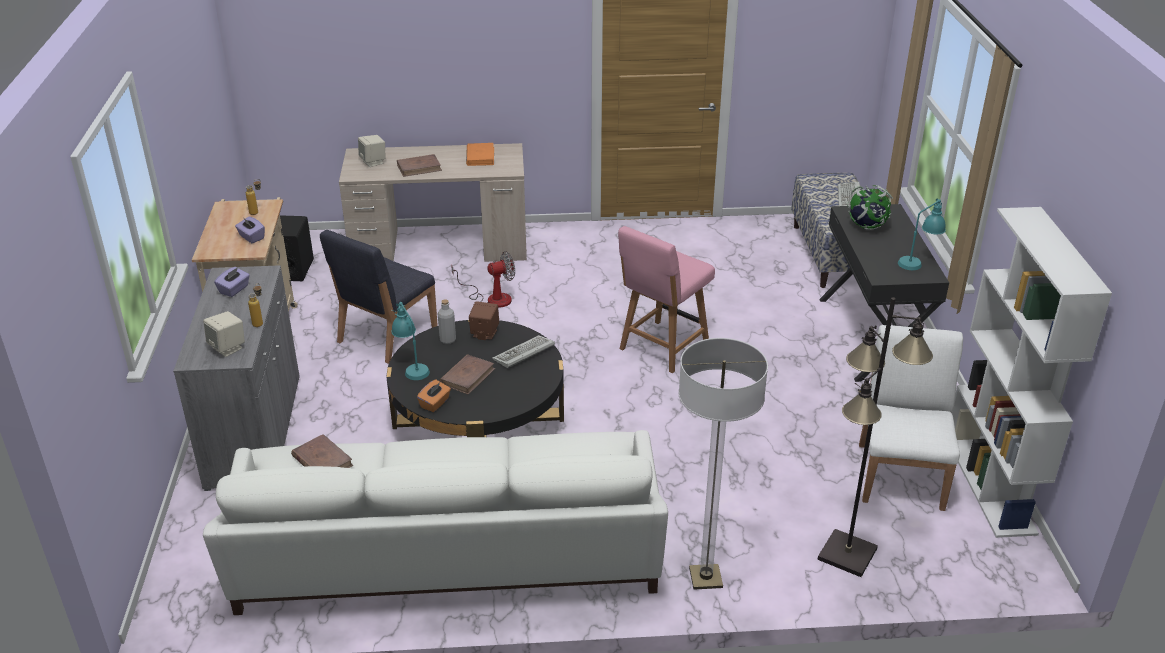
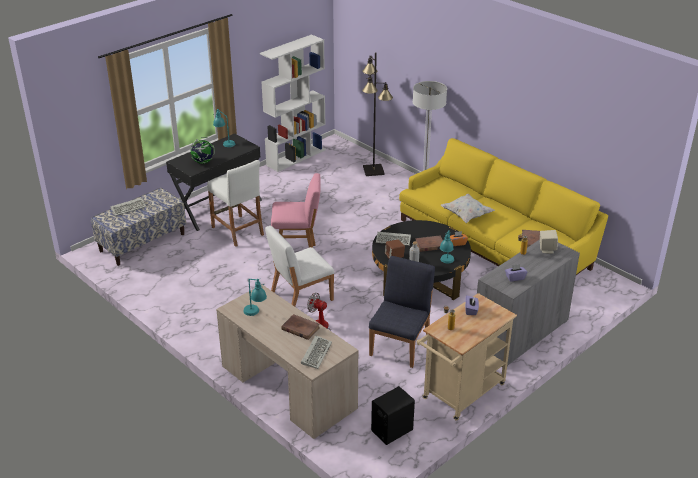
camera: 130 degrees left, 0 degrees up
white sofa [203,430,668,615] -> yellow sofa [399,138,608,275]
blue chair [320,230,438,364] -> blue chair turned 60 degrees counterclockwise [369,256,435,368]
beige speaker [358,135,385,167] -> keyboard [301,335,332,369]
orange book [466,143,494,166] -> turquoise table lamp [243,279,267,316]
white chair [859,325,963,511] -> white chair moved to [265,226,334,306]
none -> white stool [207,160,264,247]
none -> white pillow [441,194,495,223]

